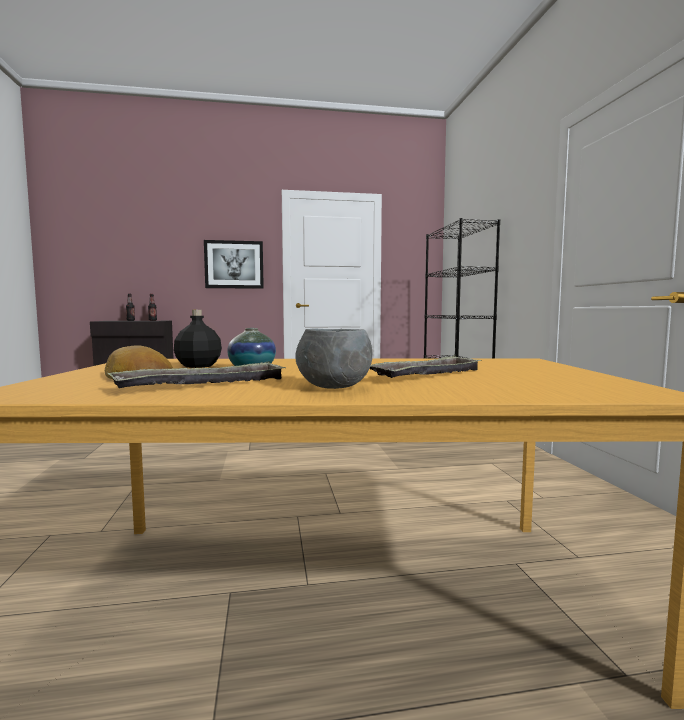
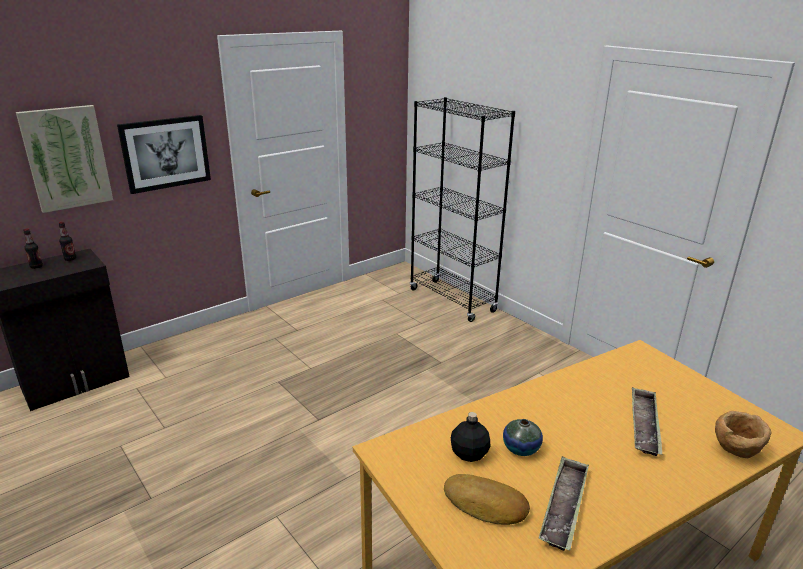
camera: 30 degrees left, 20 degrees up
grey bowl [295,329,372,389] -> none
none -> picture [16,105,113,213]
none -> brown bowl [715,411,771,458]

